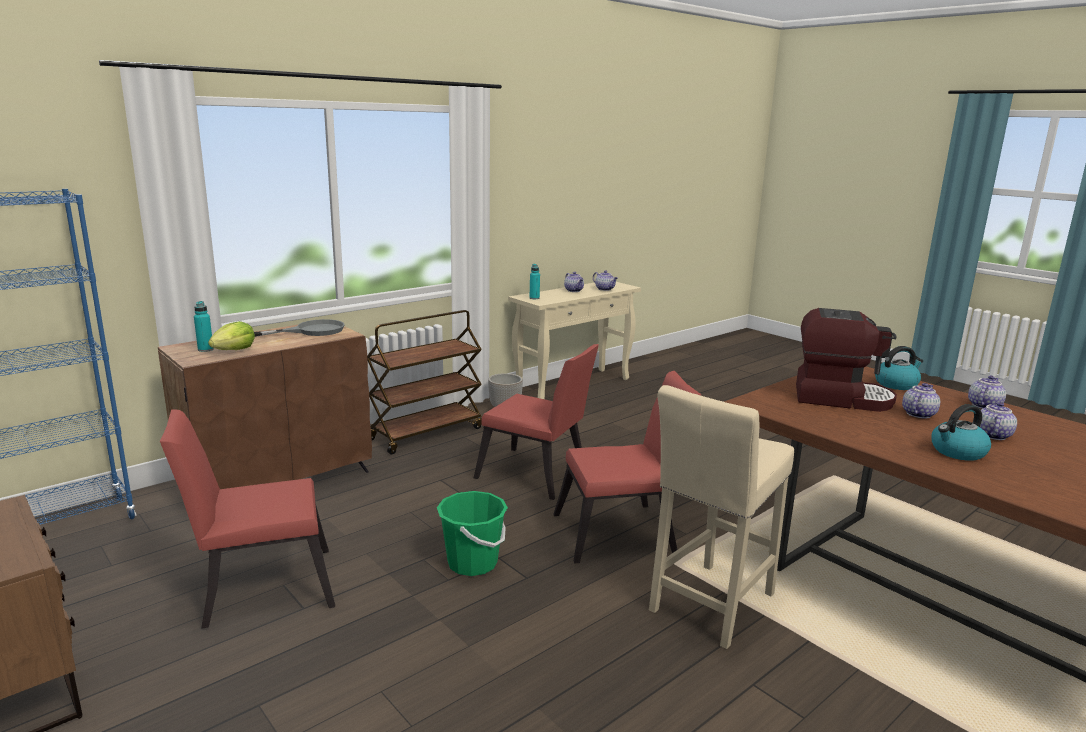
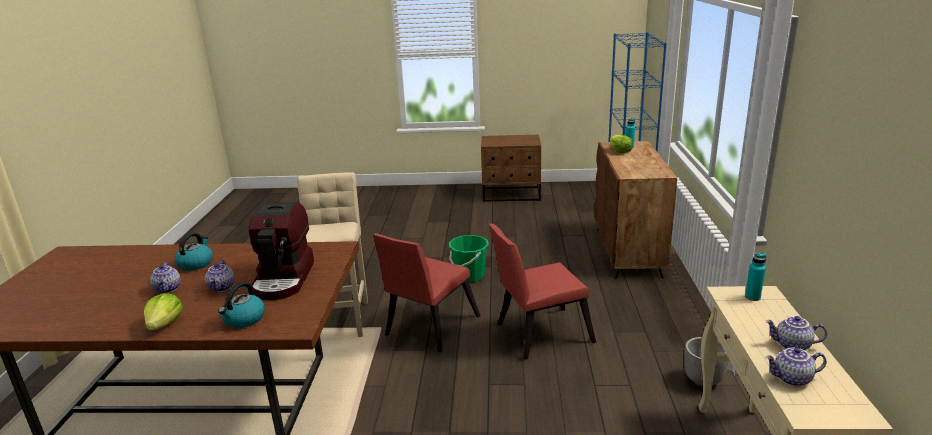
camera: 135 degrees right, 5 degrees up
red chair [160,409,335,628] -> none
grey frying pan [254,319,345,337] -> none
brown cart [367,310,482,455] -> none
coffee machine [796,308,897,412] -> coffee machine turned 60 degrees counterclockwise [249,202,314,300]
teapot [968,375,1006,409] -> lettuce [144,293,183,330]

